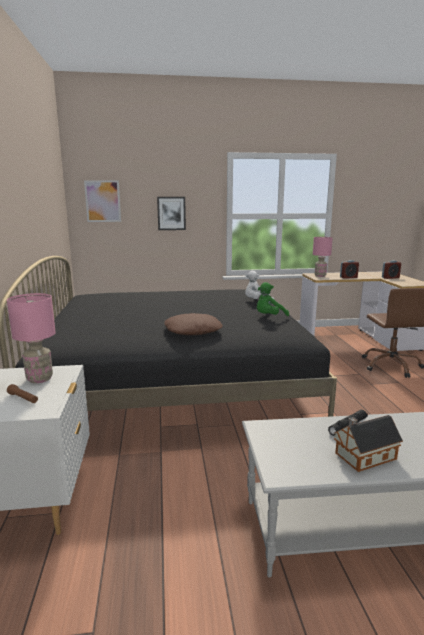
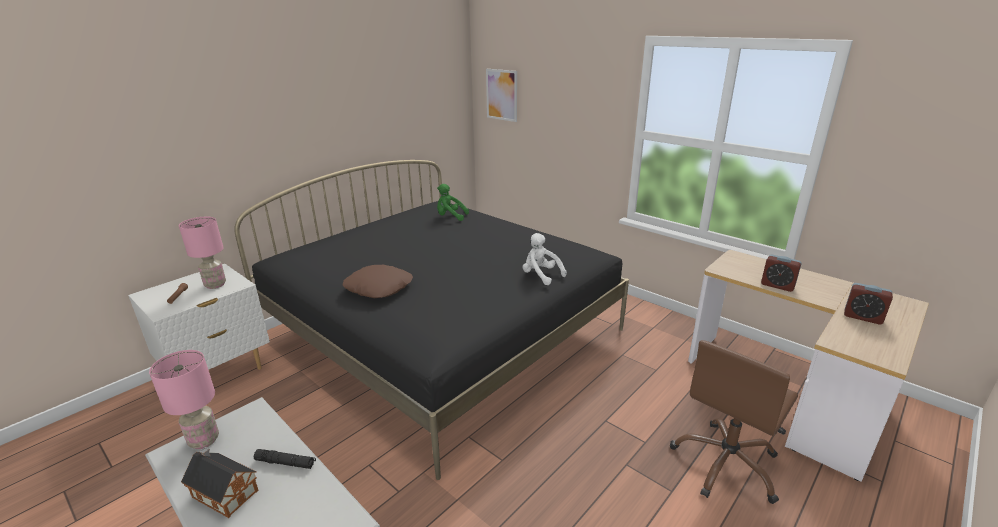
camera: 50 degrees right, 10 degrees up
picture [157,197,186,230] -> none
green plush toy [257,282,289,316] -> green plush toy moved to [437,184,469,221]
pink table lamp [313,237,333,277] -> pink table lamp moved to [149,350,219,449]

